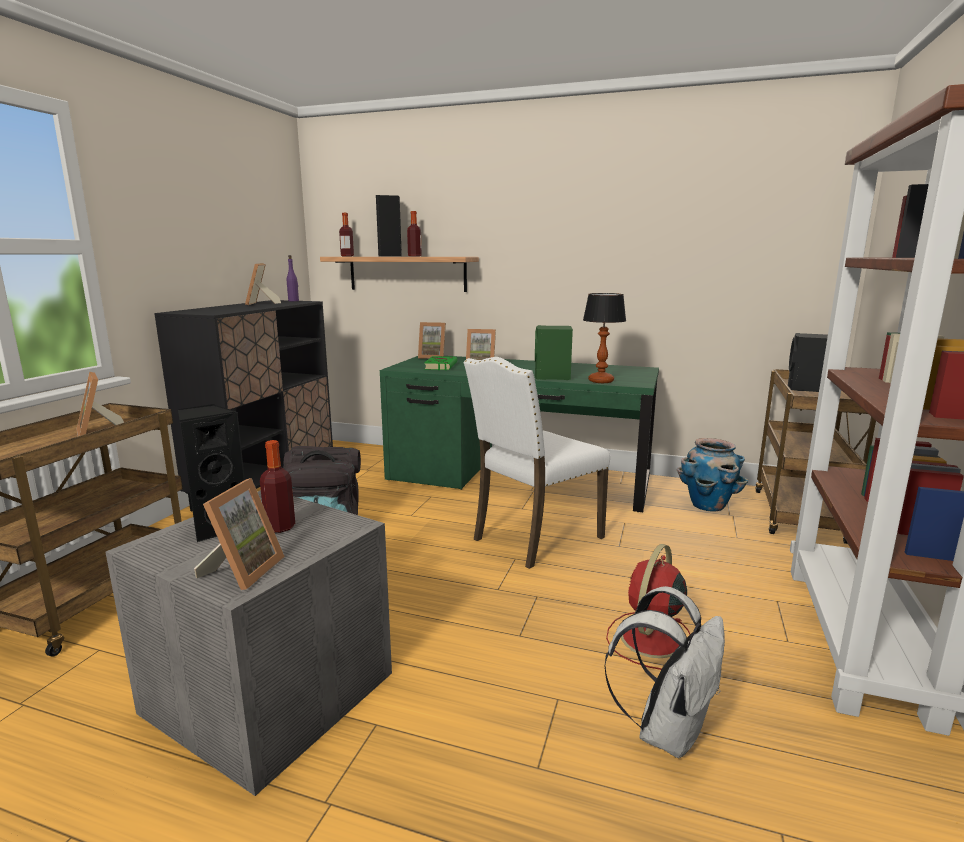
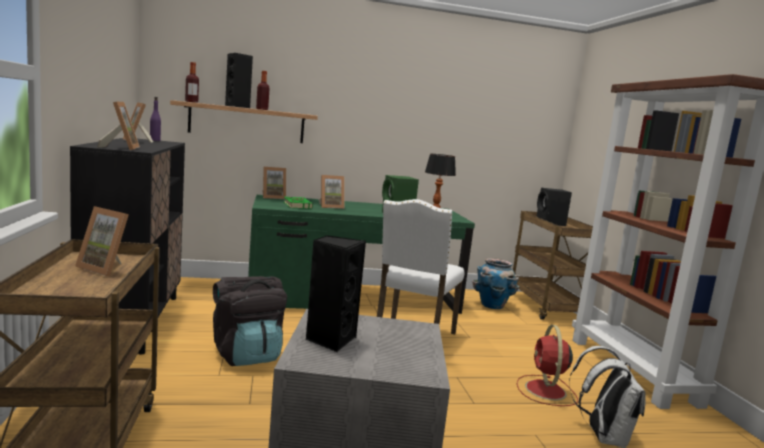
camera: 30 degrees left, 5 degrees down
picture frame [194,478,285,590] -> picture frame moved to [97,102,140,150]
bottle [260,440,295,533] -> none

